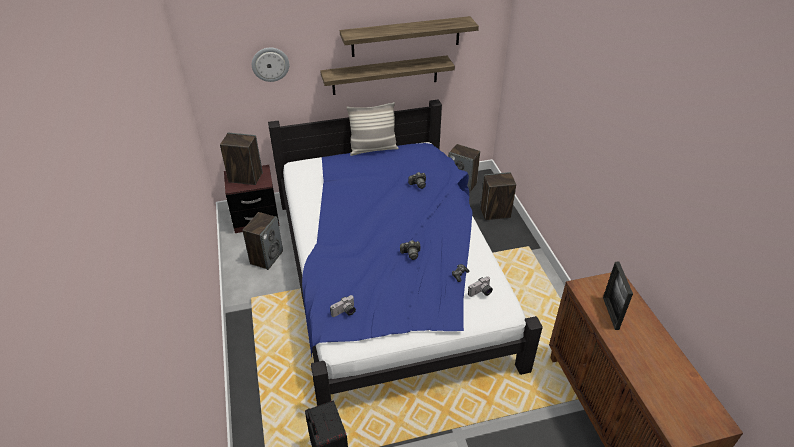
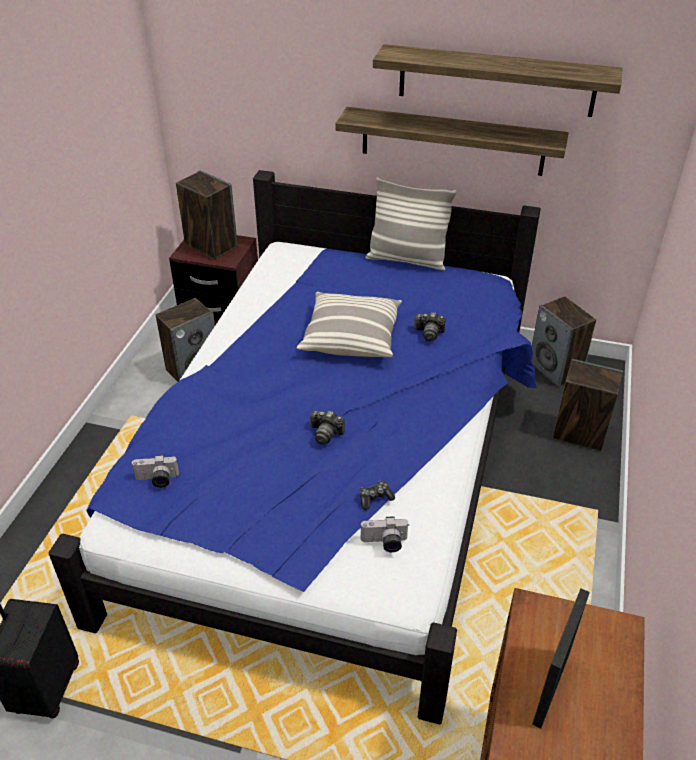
camera: 30 degrees right, 0 degrees up
wall clock [252,48,289,82] -> none
none -> pillow [297,292,402,357]

